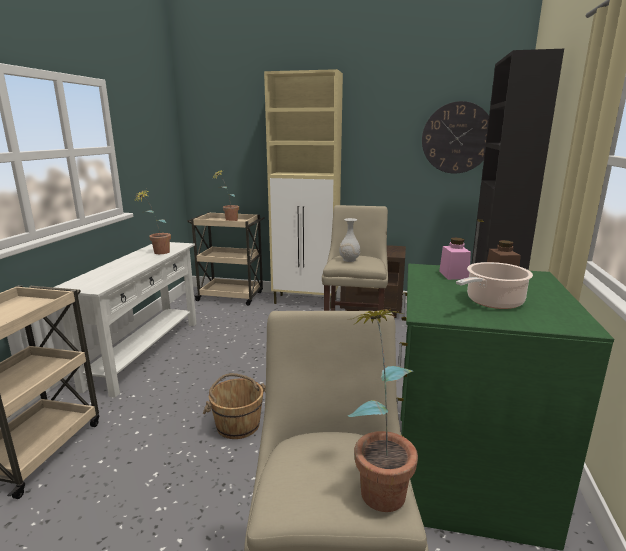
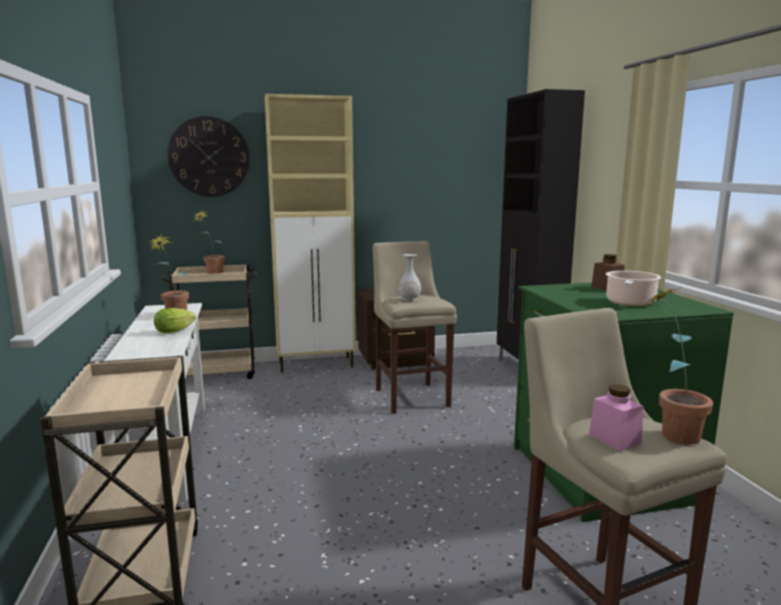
camera: 25 degrees left, 5 degrees down
brown bucket [203,373,266,439] -> none
wall clock [422,101,489,174] -> wall clock moved to [168,116,250,197]
pink jar [439,238,471,280] -> pink jar moved to [589,385,644,451]
none -> lettuce [154,308,196,333]

